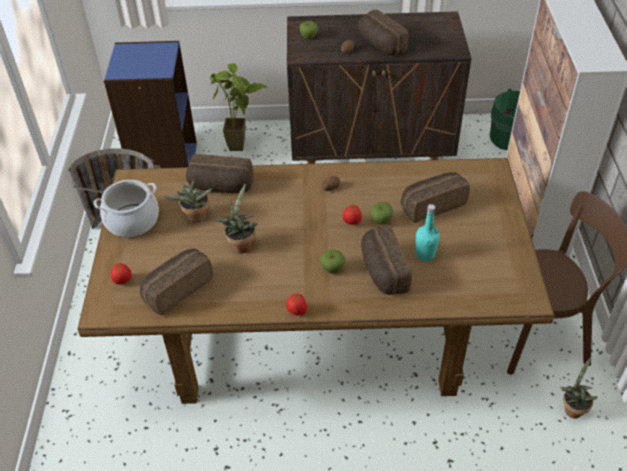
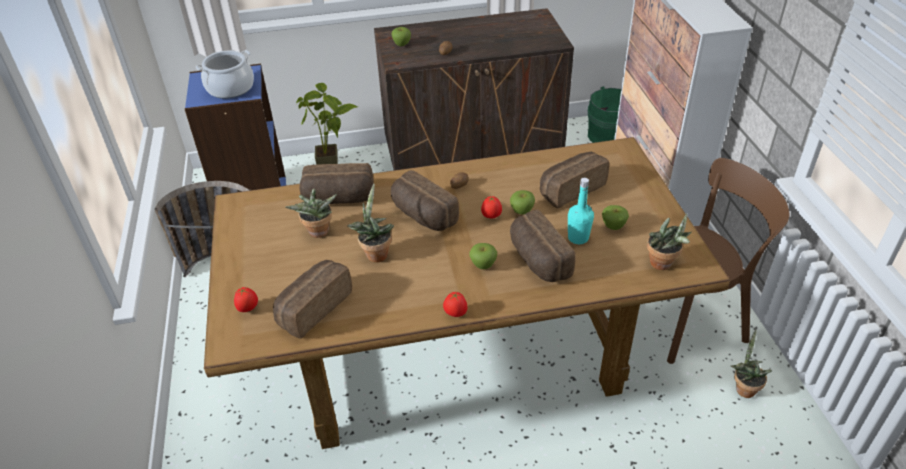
camera: 10 degrees left, 5 degrees down
cooking pot [93,180,159,237] -> cooking pot moved to [196,50,254,99]
bread [358,9,408,56] -> bread moved to [391,170,459,231]
none -> apple [602,205,629,230]
none -> potted plant [647,213,692,270]

